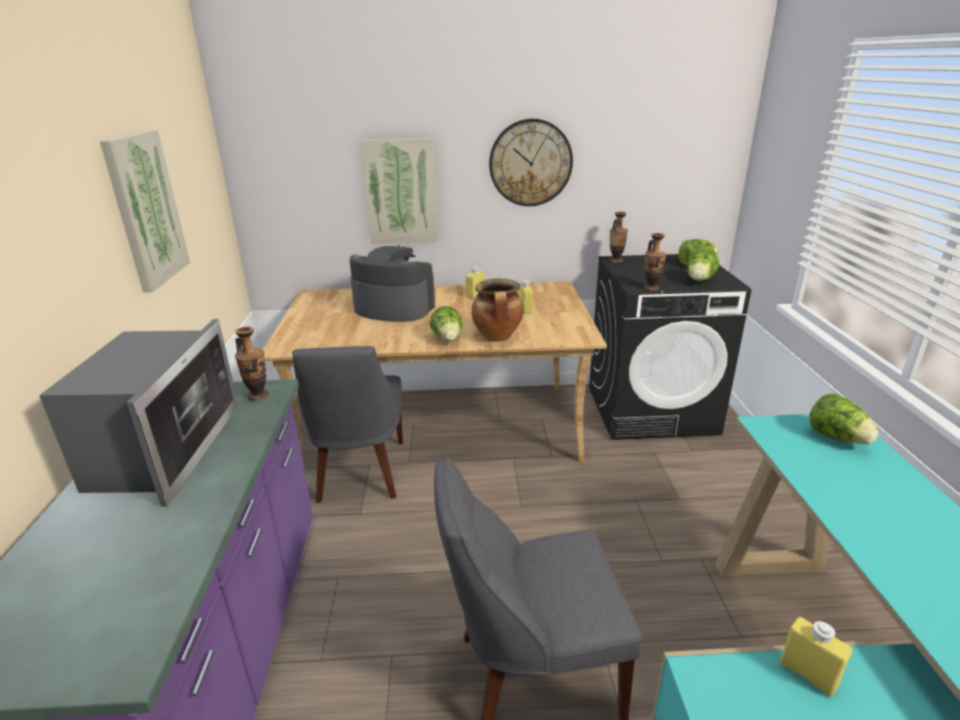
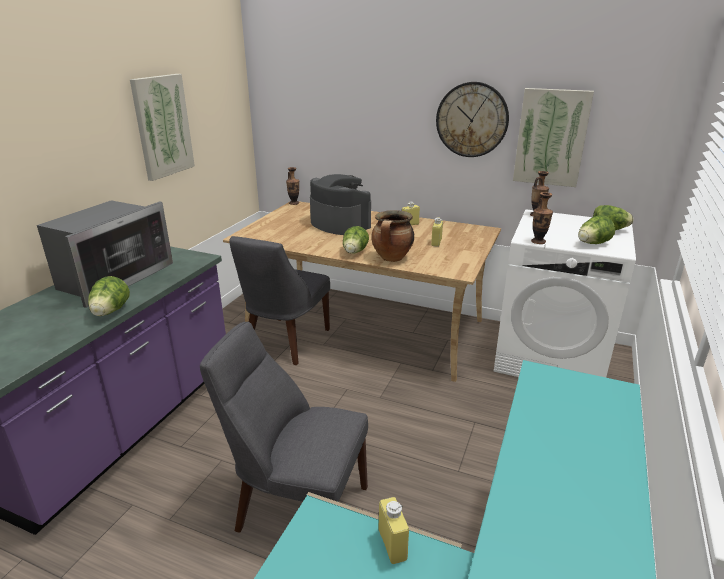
camera: 25 degrees right, 0 degrees up
vase [235,326,269,401] -> vase moved to [286,167,299,205]
picture [361,138,438,244] -> picture moved to [513,88,594,187]
black washing machine [589,254,751,440] -> white washing machine [494,209,636,377]
lettuce [809,393,879,444] -> lettuce moved to [88,276,130,316]

